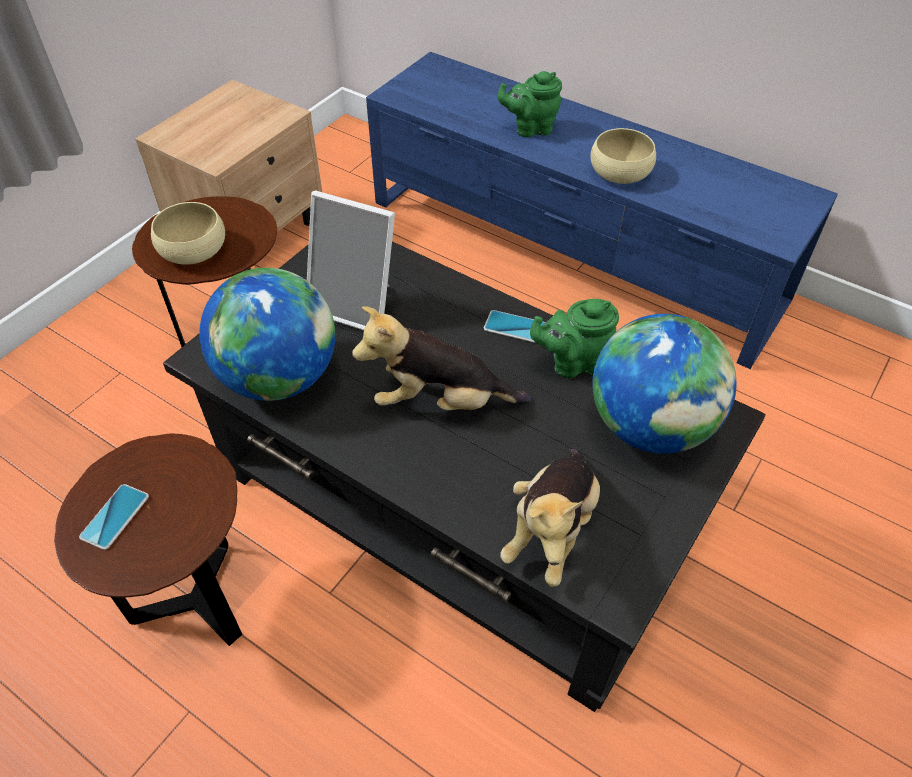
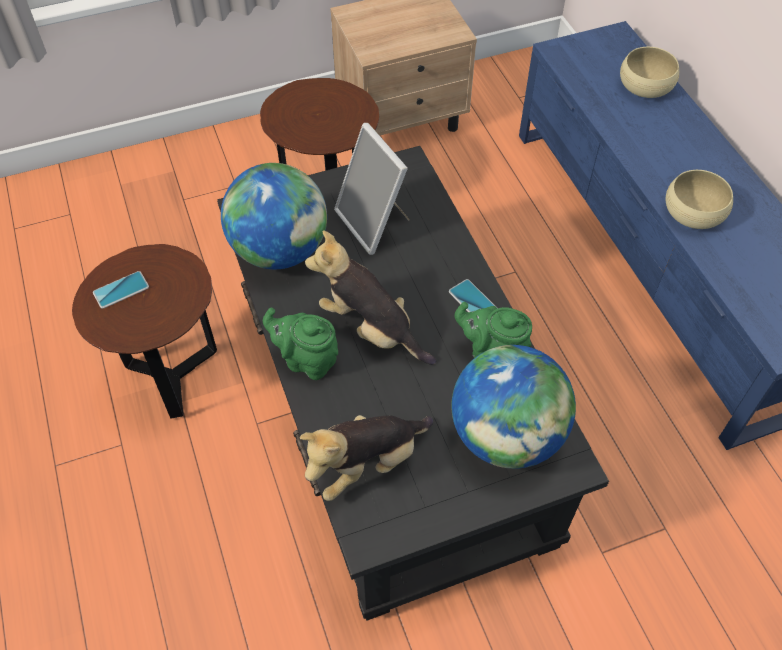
camera: 35 degrees right, 5 degrees up
beige bowl [151,202,225,265] -> beige bowl moved to [620,47,679,98]
green teapot [498,71,562,137] -> green teapot moved to [263,308,338,380]

